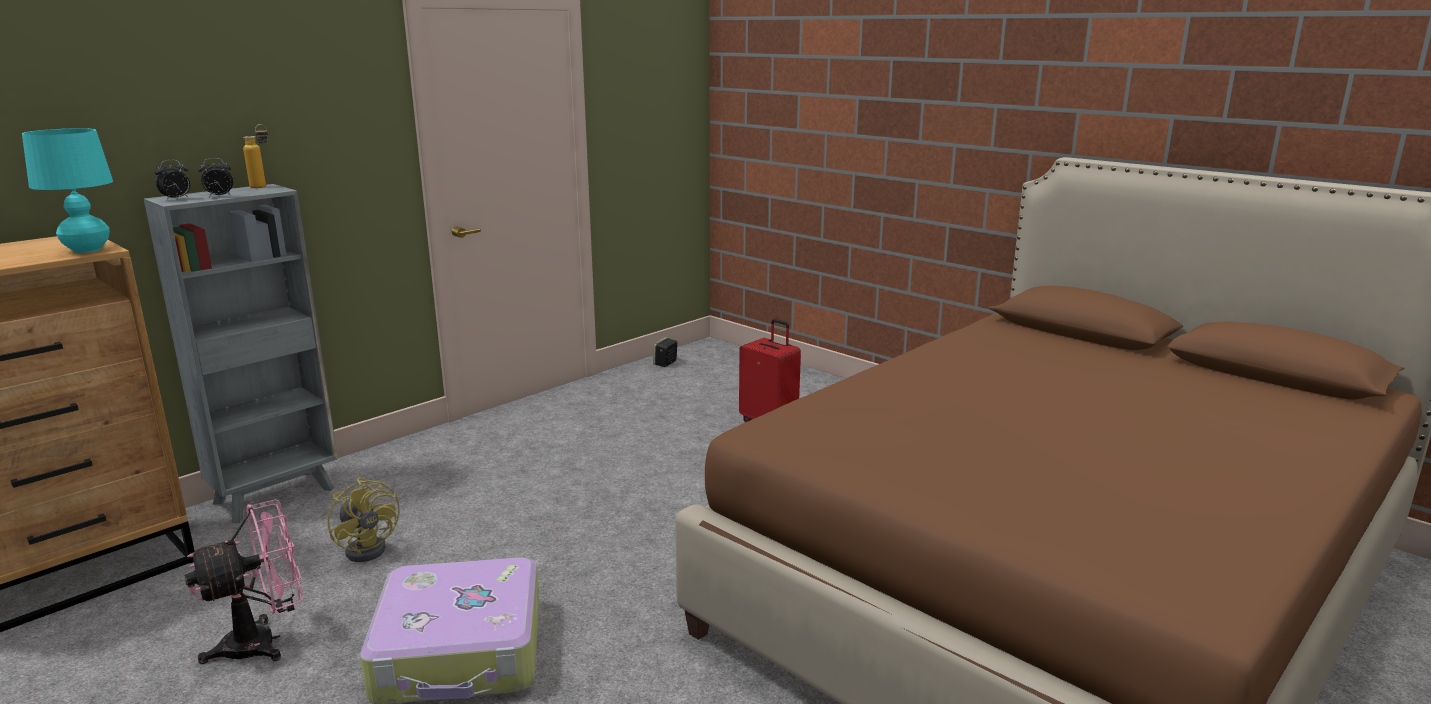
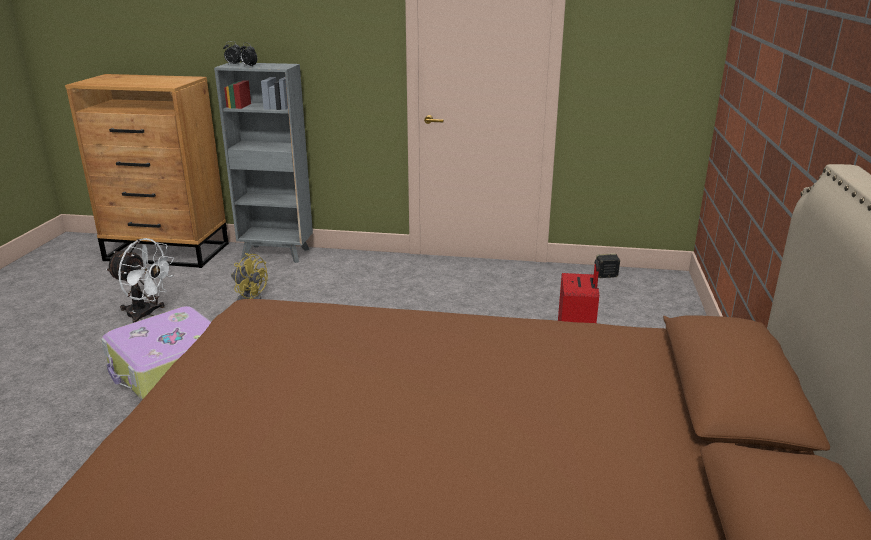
camera: 55 degrees right, 5 degrees up
turquoise table lamp [22,128,113,253] -> none
pink fan [184,499,303,664] -> white fan [106,238,175,323]
bottle [243,124,268,188] -> none
yellow fan [328,478,400,562] -> yellow fan turned 75 degrees counterclockwise [231,253,268,300]

